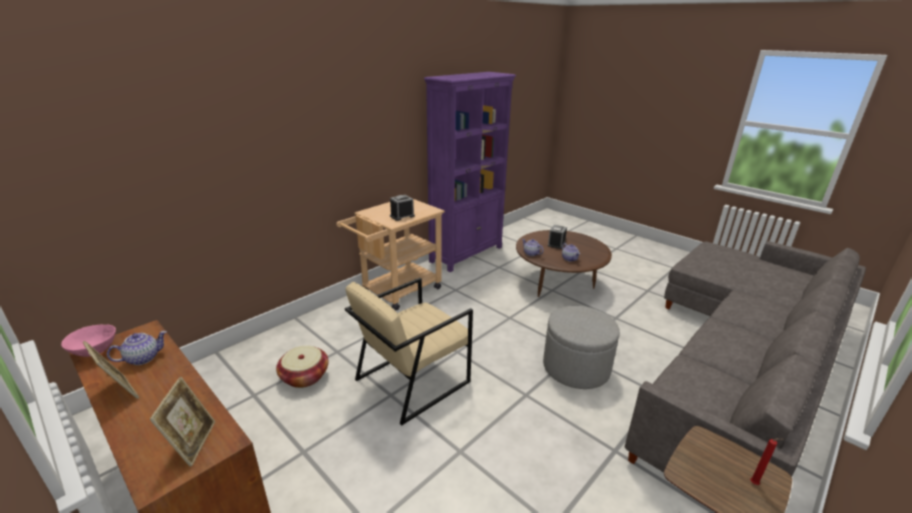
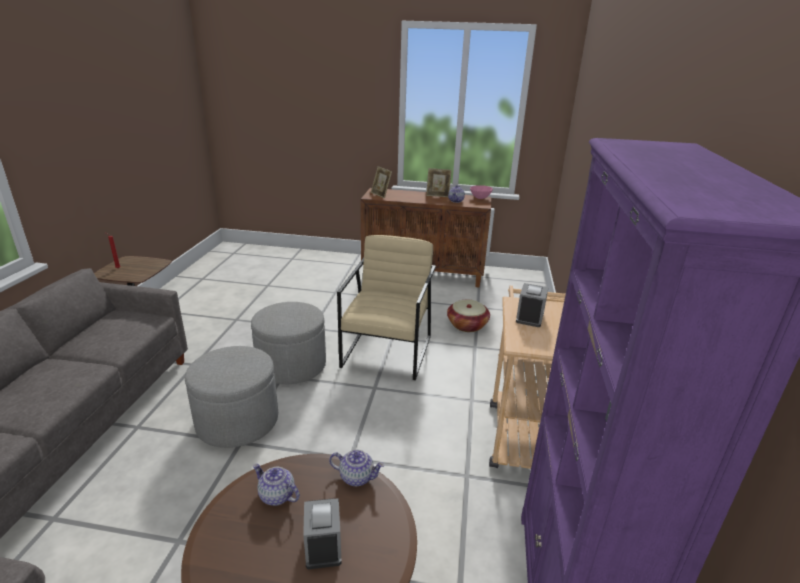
camera: 145 degrees right, 0 degrees up
none -> grey ottoman [251,302,326,384]

